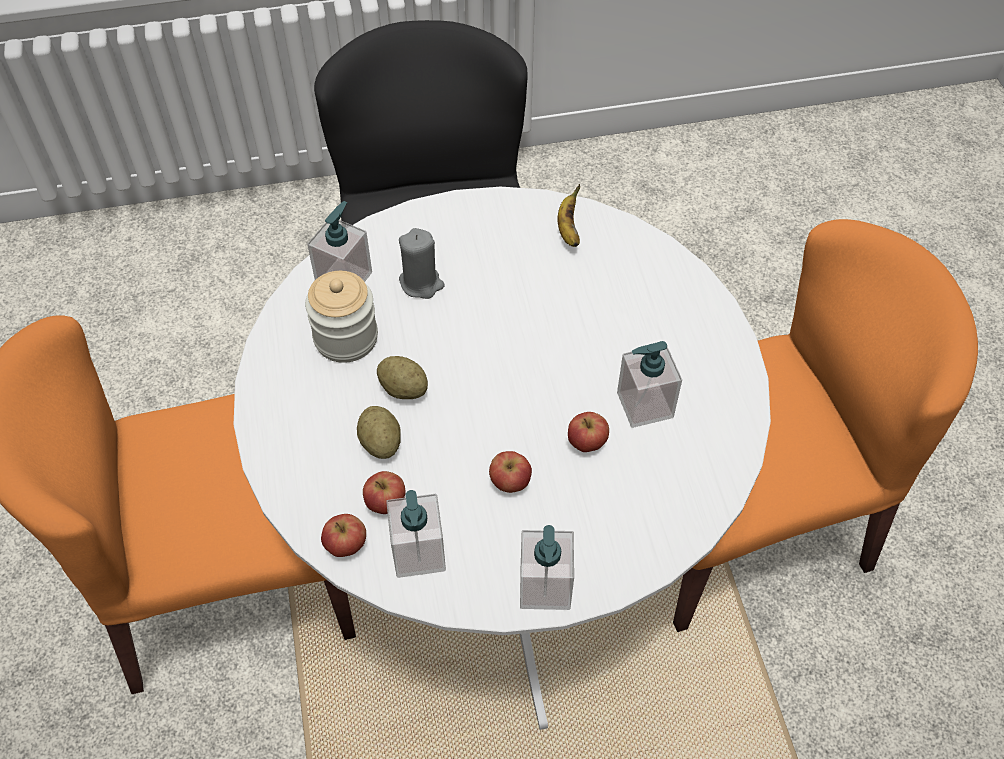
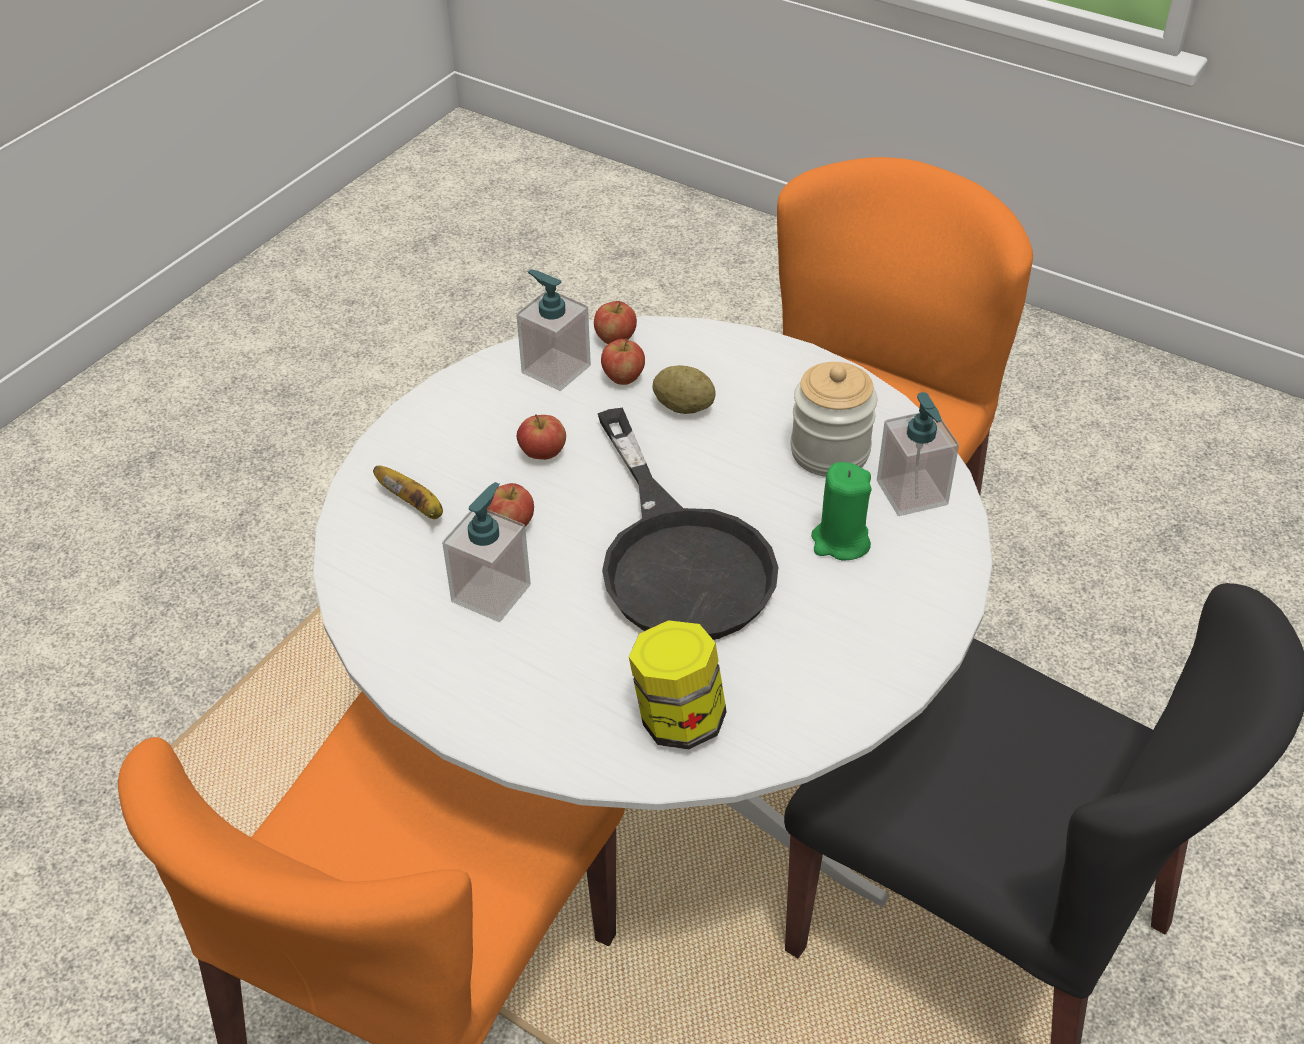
camera: 135 degrees right, 10 degrees down
potato [377,356,428,399] -> none
grey candle [399,228,444,299] -> green candle [811,462,872,560]
soap dispenser [520,525,574,610] -> none
banana [557,184,580,247] -> banana moved to [373,465,443,519]
none -> black frying pan [598,408,778,640]
none -> jar [629,620,727,749]

